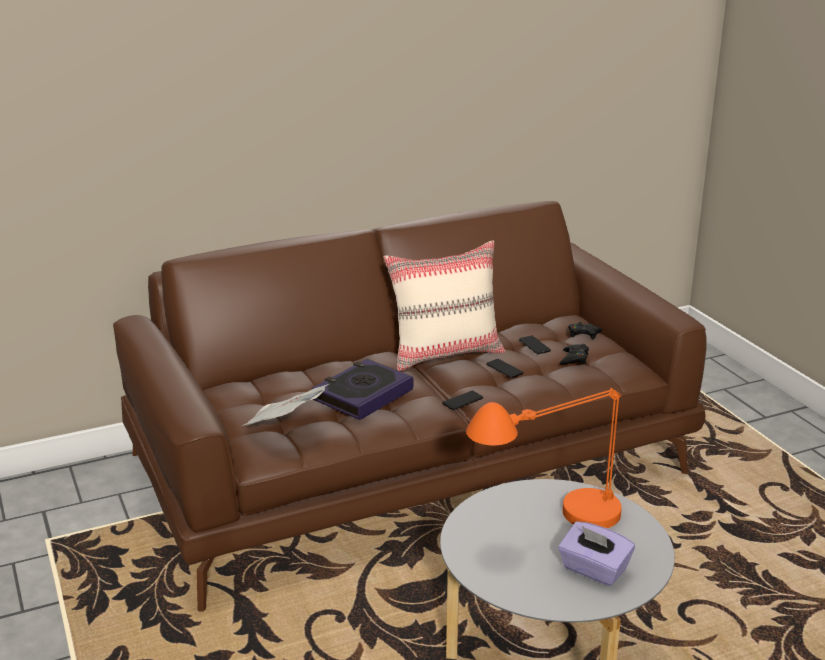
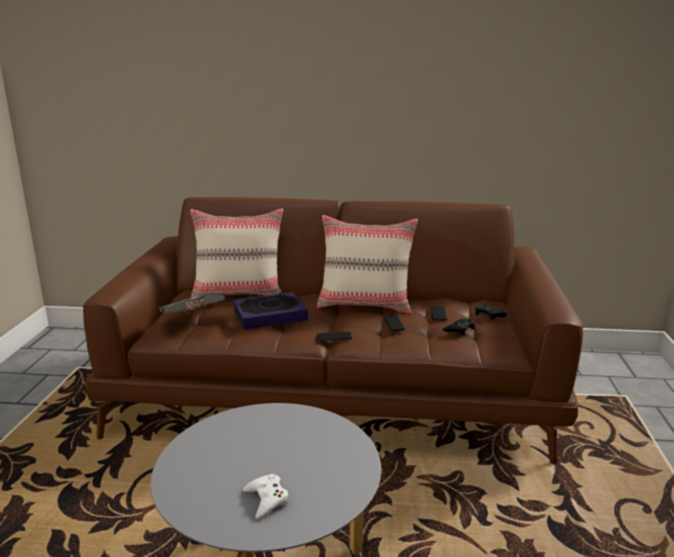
camera: 30 degrees right, 5 degrees down
orange table lamp [466,388,622,528] -> none
purple tissue box [558,522,635,586] -> white game controller [243,474,289,519]
none -> beige pillow [190,208,283,298]

